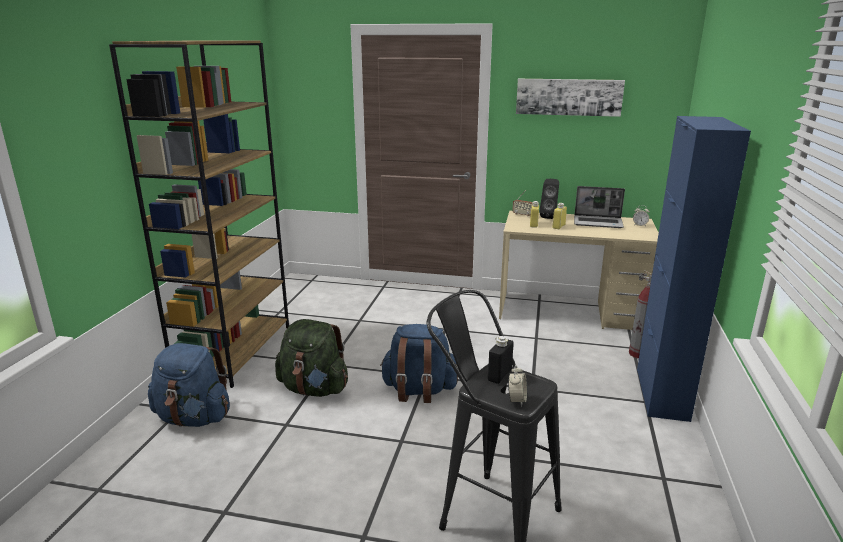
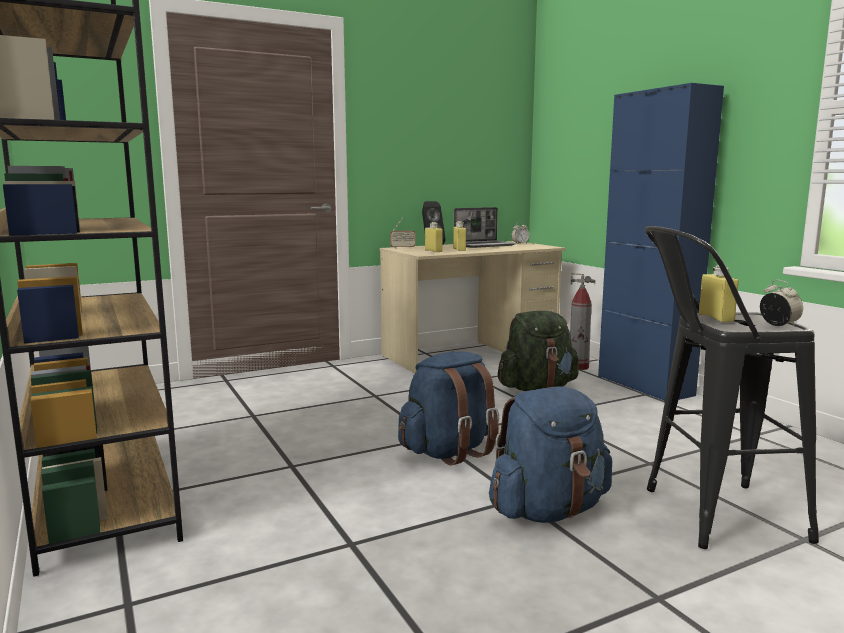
camera: 40 degrees left, 10 degrees down
blue backpack [148,343,230,427] -> blue backpack moved to [489,386,612,523]
green backpack [275,319,348,397] -> green backpack moved to [498,311,579,391]
black bottle [488,336,514,384] -> yellow bottle [699,265,739,322]
picture [516,79,625,117] -> none

